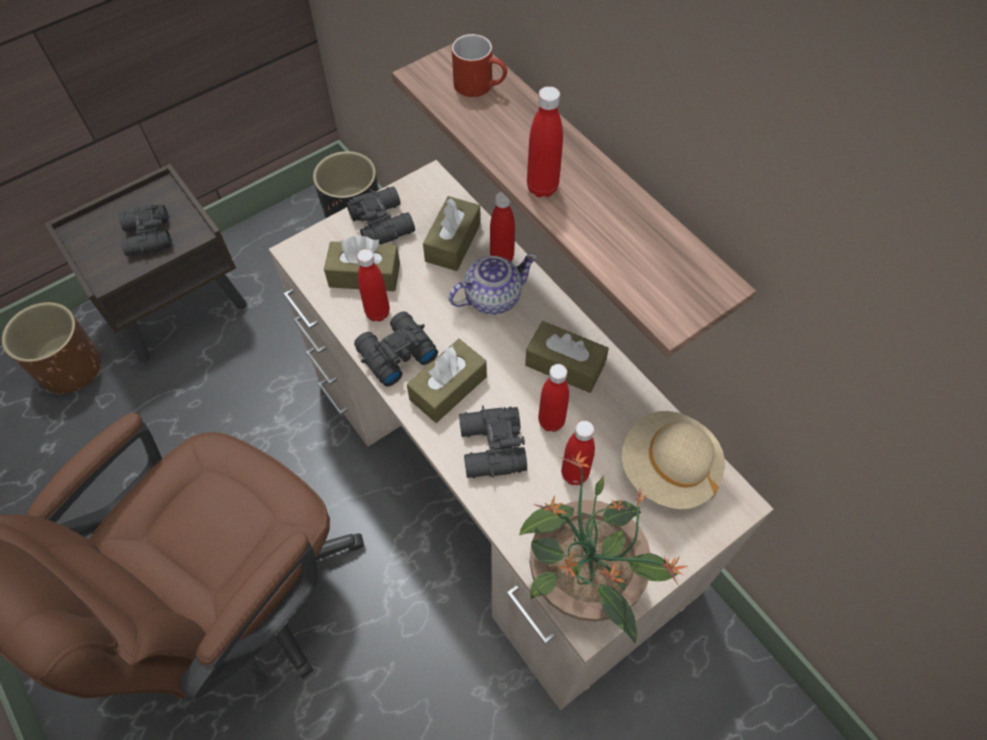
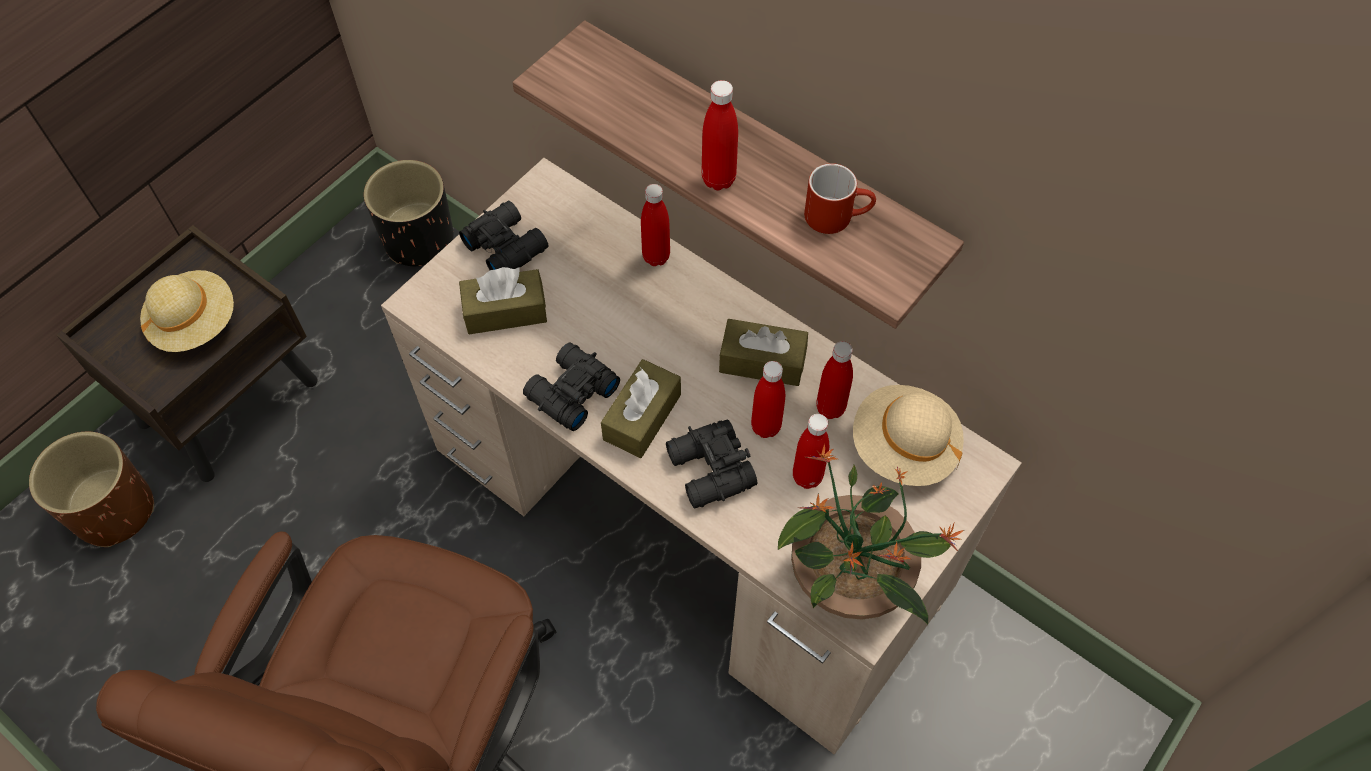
camera: 15 degrees left, 0 degrees up
black binoculars [118,205,172,256] -> beige hat [140,270,234,352]
red bottle [357,249,390,322] -> red bottle moved to [816,341,853,419]
brown tissue box [423,196,481,271] -> none
teapot [449,254,537,314] -> none
red mug [452,34,507,97] -> red mug moved to [804,163,876,234]

